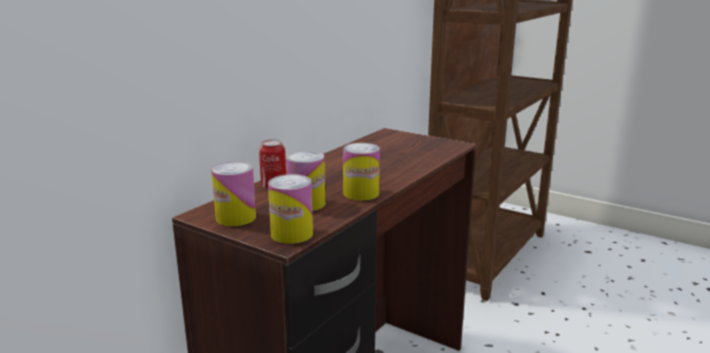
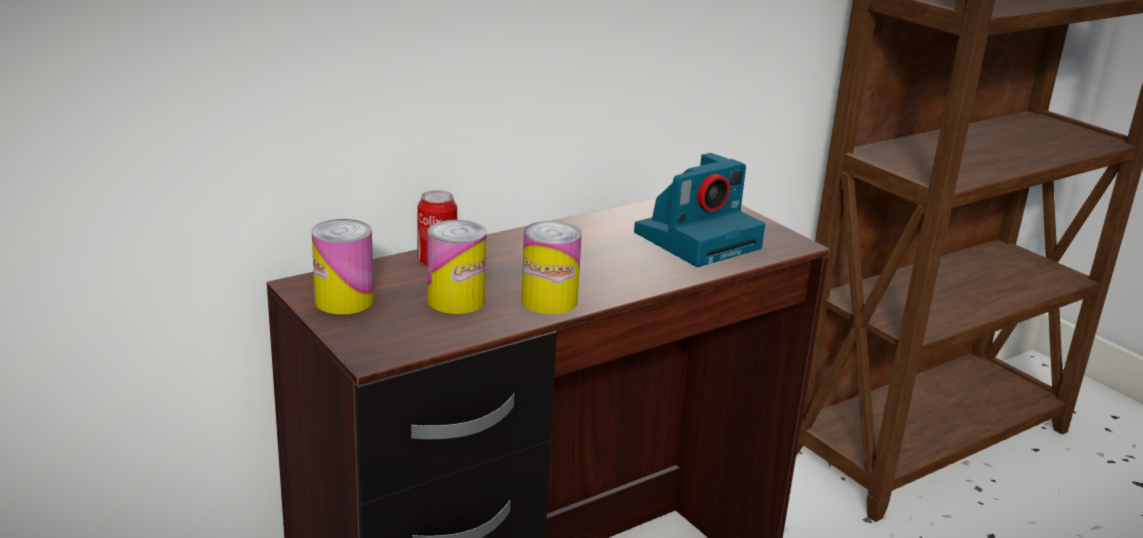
camera: 20 degrees right, 5 degrees up
can [268,174,313,244] -> none
none -> camera [634,153,765,267]

